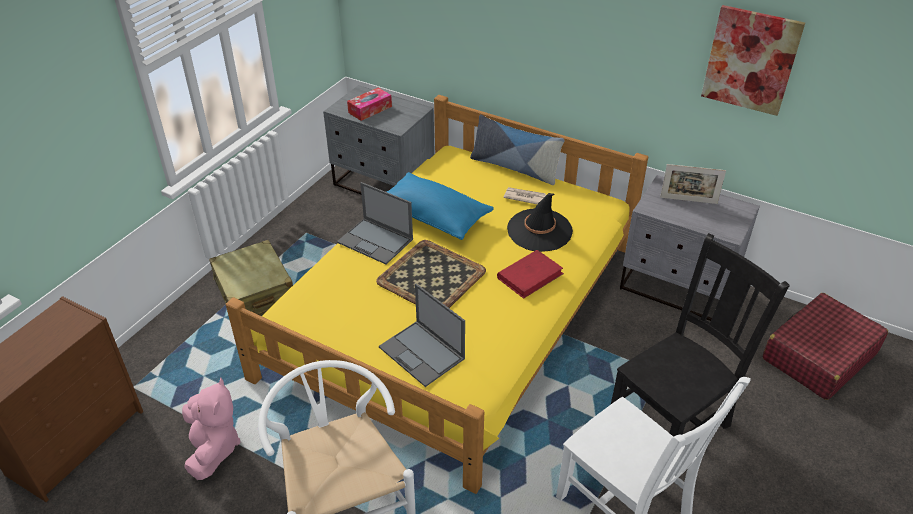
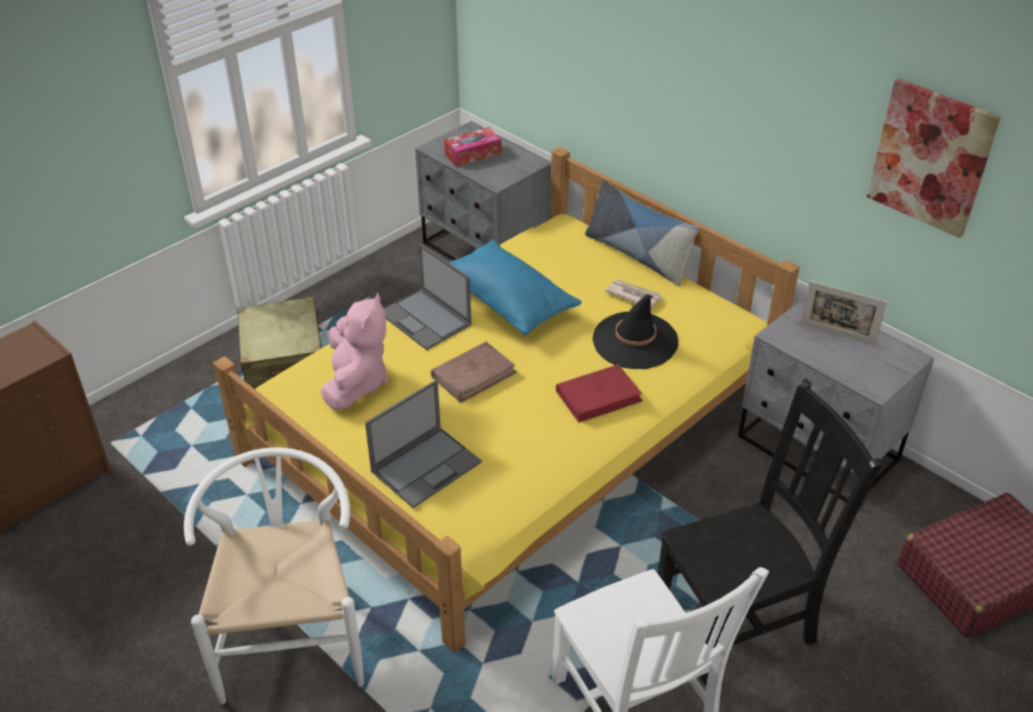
camera: 15 degrees right, 0 degrees up
pink plush toy [182,378,240,480] -> pink plush toy moved to [320,293,388,410]
tray [376,240,486,308] -> brown book [431,342,517,403]
laptop [379,284,465,387] -> laptop turned 105 degrees counterclockwise [365,380,482,508]

